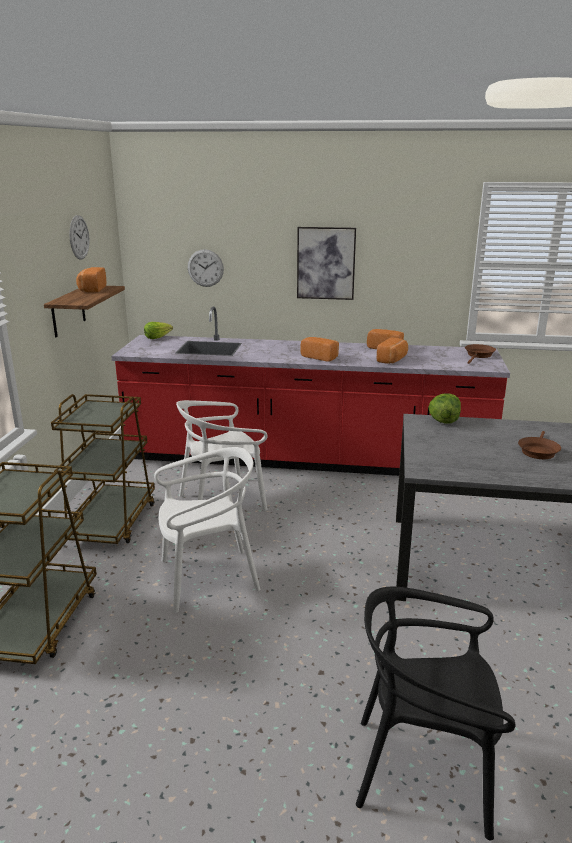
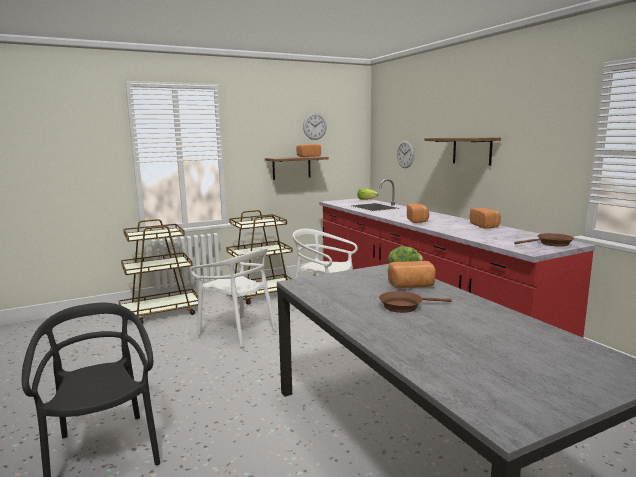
camera: 55 degrees right, 10 degrees down
picture [297,227,356,300] -> shelf [424,138,501,166]
bread [377,337,408,364] -> bread moved to [388,261,436,288]

